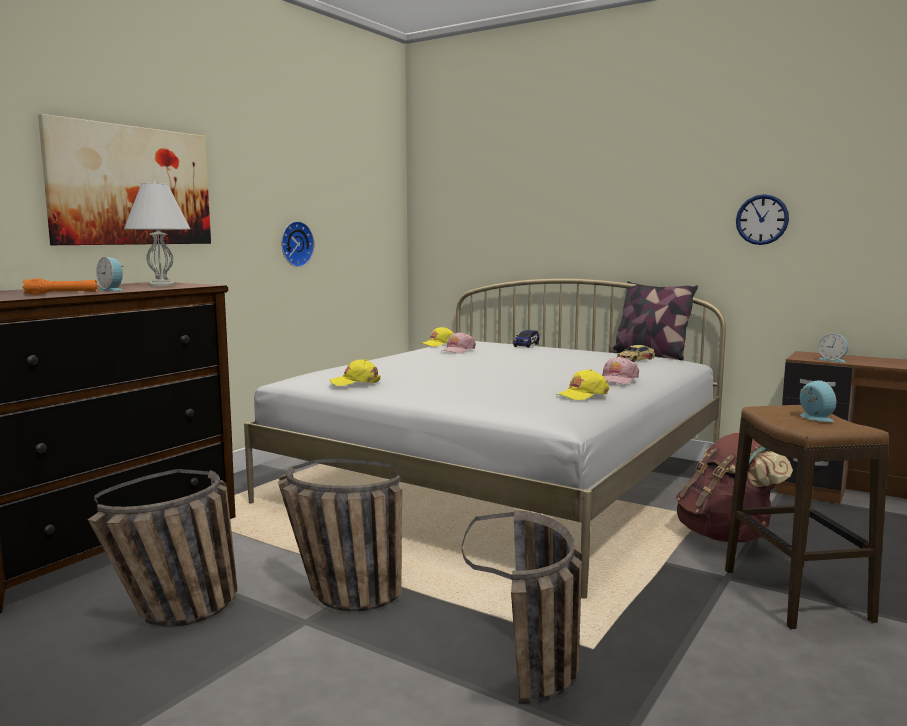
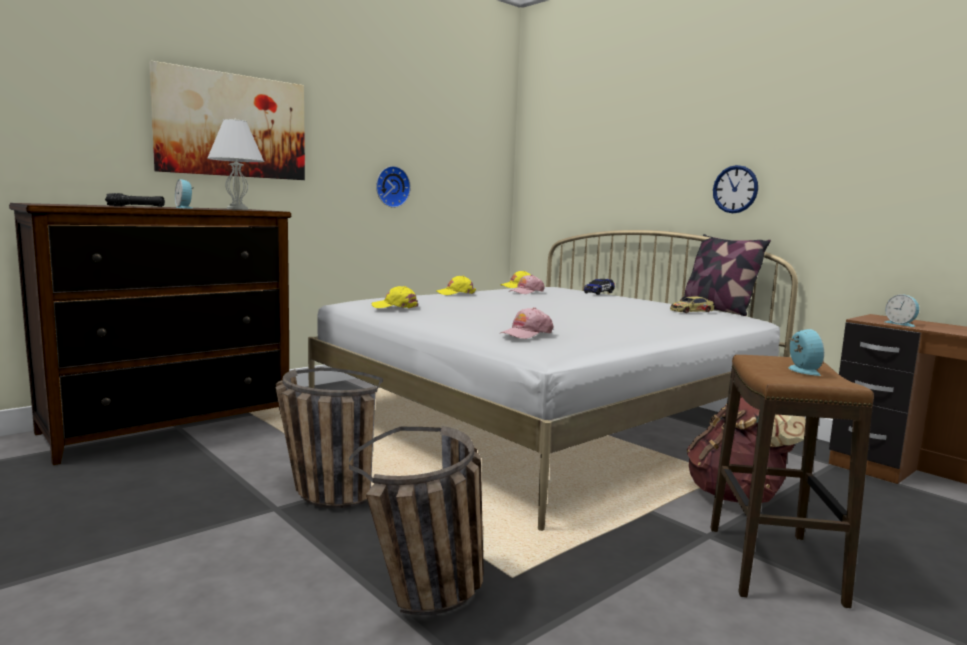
camera: 15 degrees right, 0 degrees up
orange flashlight [22,279,98,295] -> black flashlight [105,193,165,207]
basket [88,469,237,627] -> none
yellow cap [556,369,609,400] -> yellow cap moved to [436,276,476,295]
pink cap [602,356,639,384] -> pink cap moved to [499,307,553,339]
wall clock [736,194,789,245] -> wall clock moved to [713,165,758,213]

